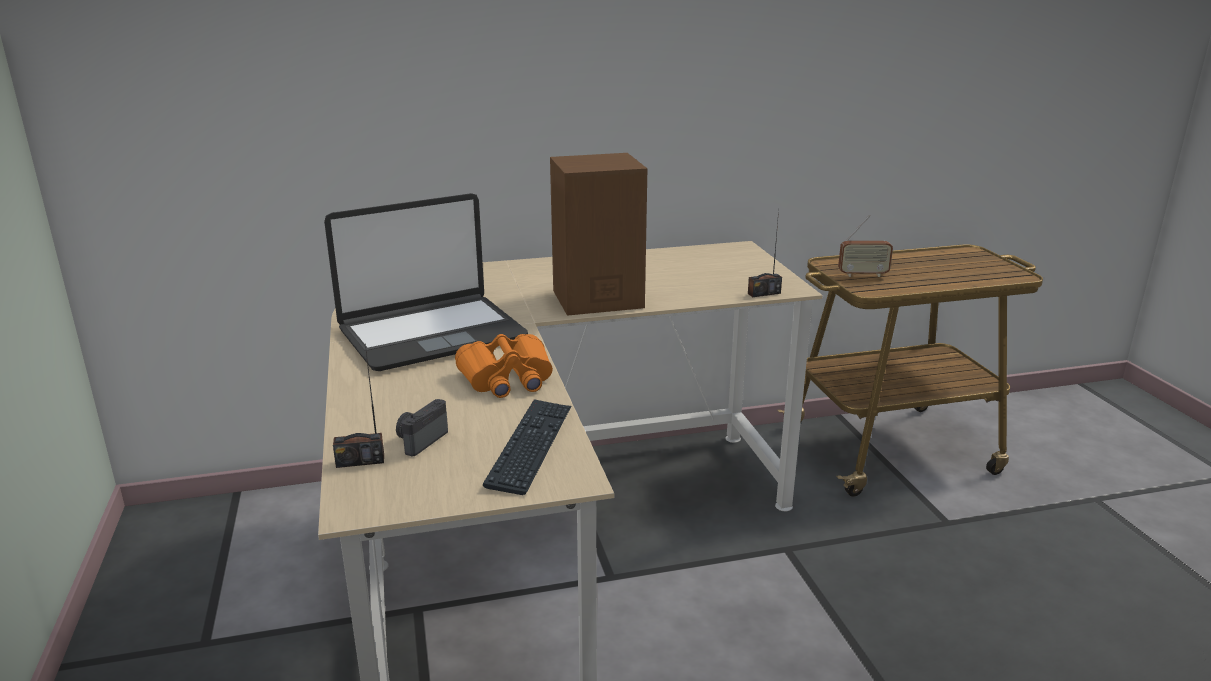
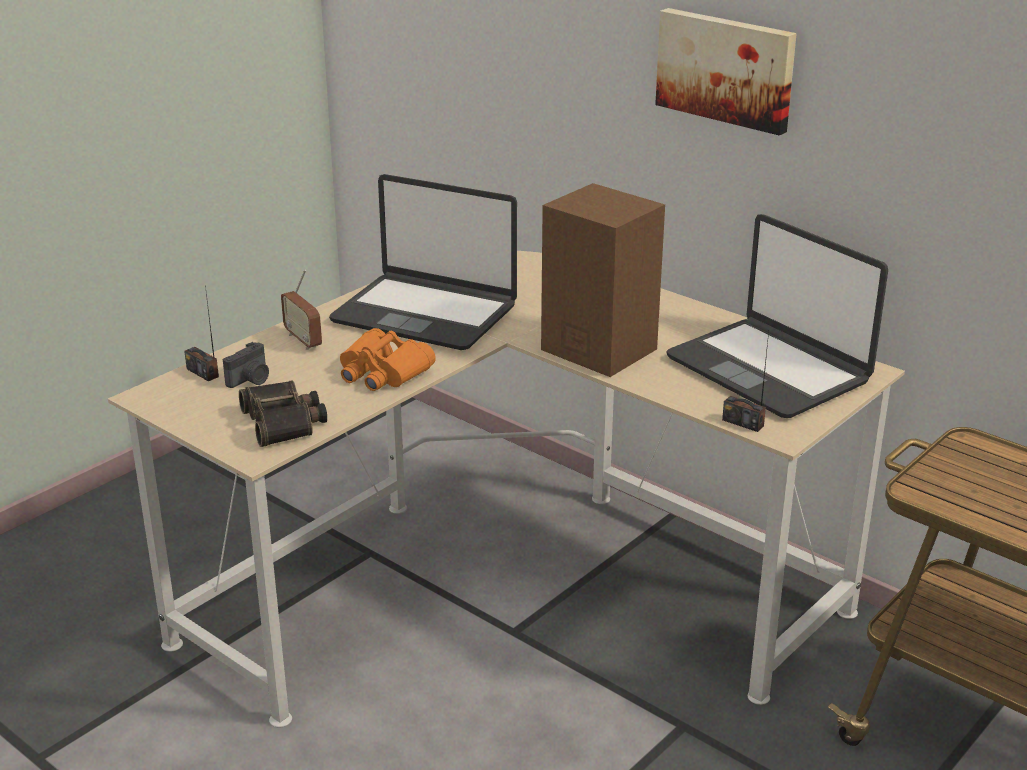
camera: 55 degrees right, 5 degrees up
camera [396,399,448,456] -> camera turned 135 degrees clockwise [223,342,269,388]
keyboard [483,399,571,495] -> binoculars [239,380,327,447]
radio [838,215,893,277] -> radio moved to [281,270,322,350]
none -> picture [655,8,797,136]
none -> laptop [666,214,888,418]

